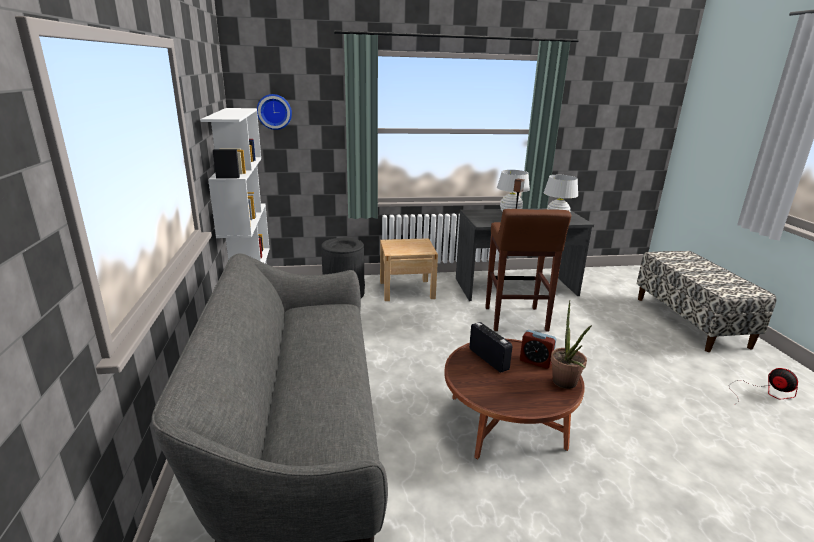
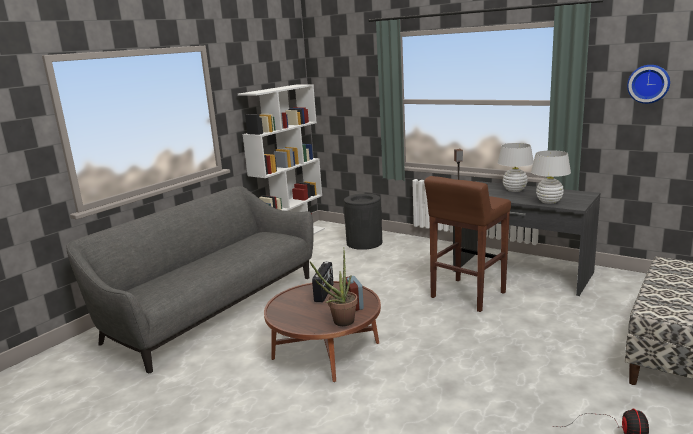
camera: 45 degrees right, 5 degrees down
wall clock [257,94,292,130] -> wall clock moved to [627,65,670,104]
beige nightstand [380,238,438,301] -> none

